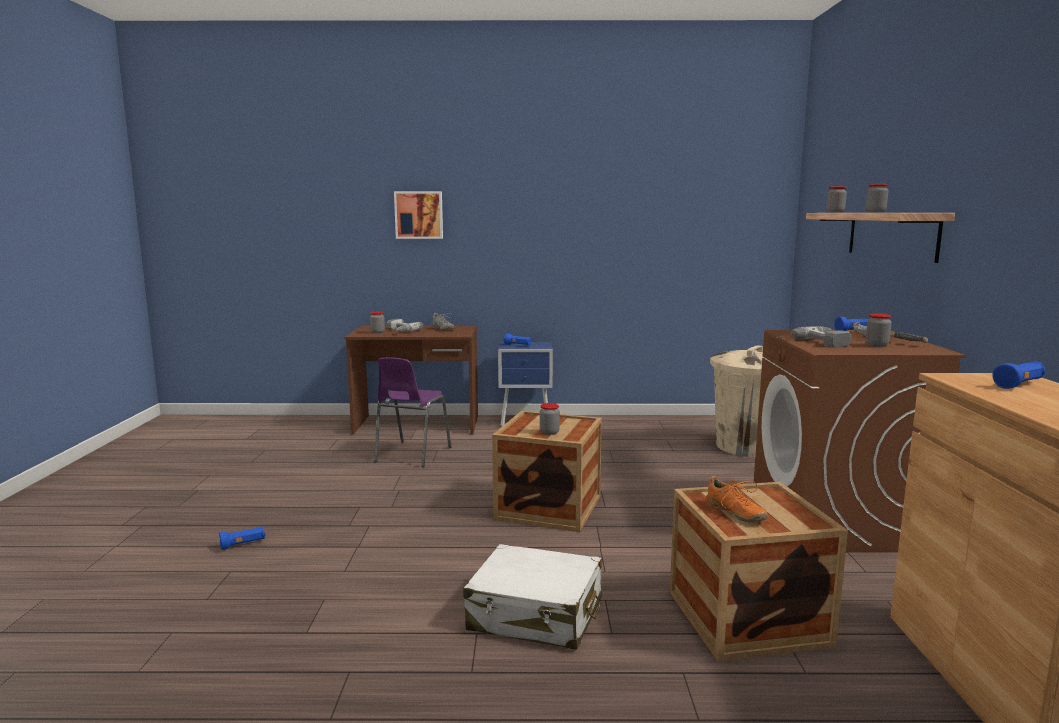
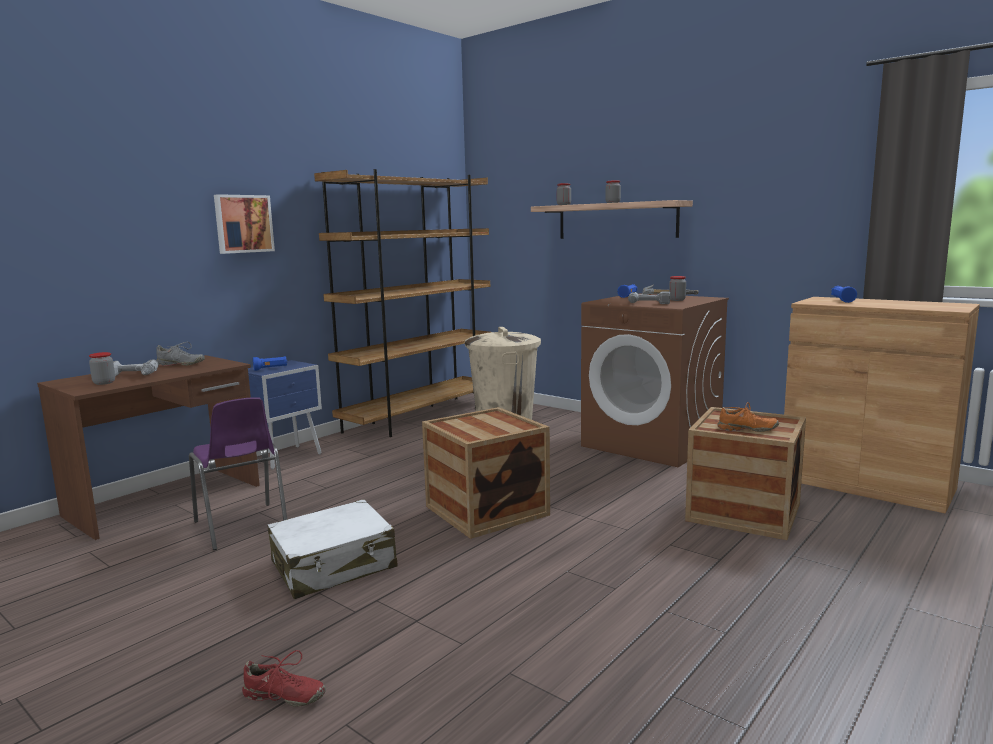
camera: 50 degrees left, 0 degrees up
blue flashlight [219,526,265,550] -> red shoe [242,650,326,707]
picture [394,191,443,239] -> picture moved to [214,194,275,254]
white suitcase [463,544,602,650] -> white suitcase moved to [268,499,397,599]
jar [540,403,560,435] -> none
none -> brown bookcase [314,169,491,437]

